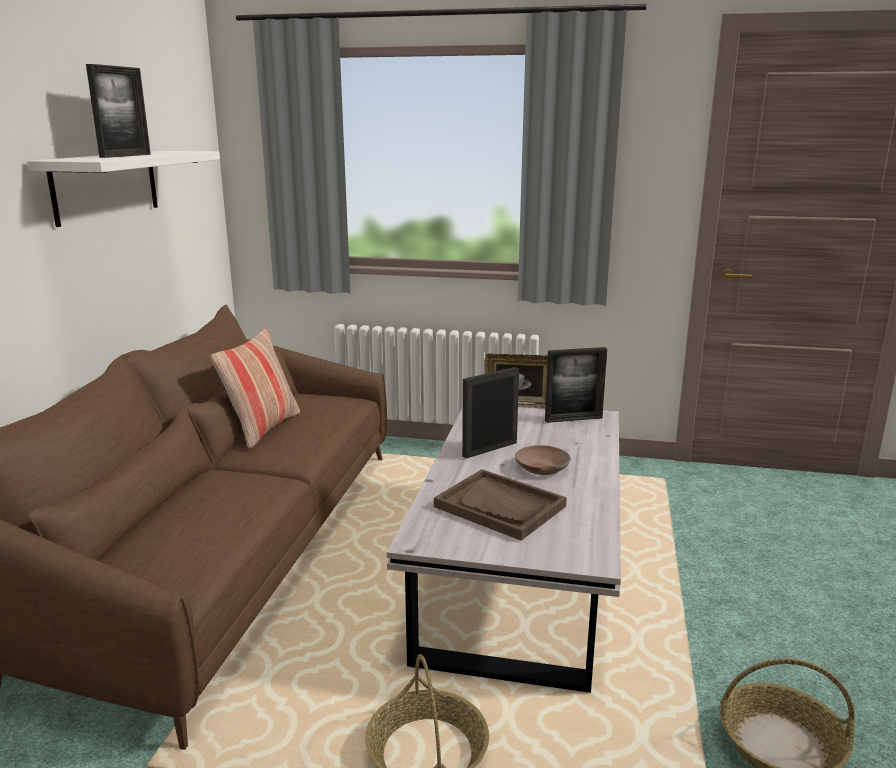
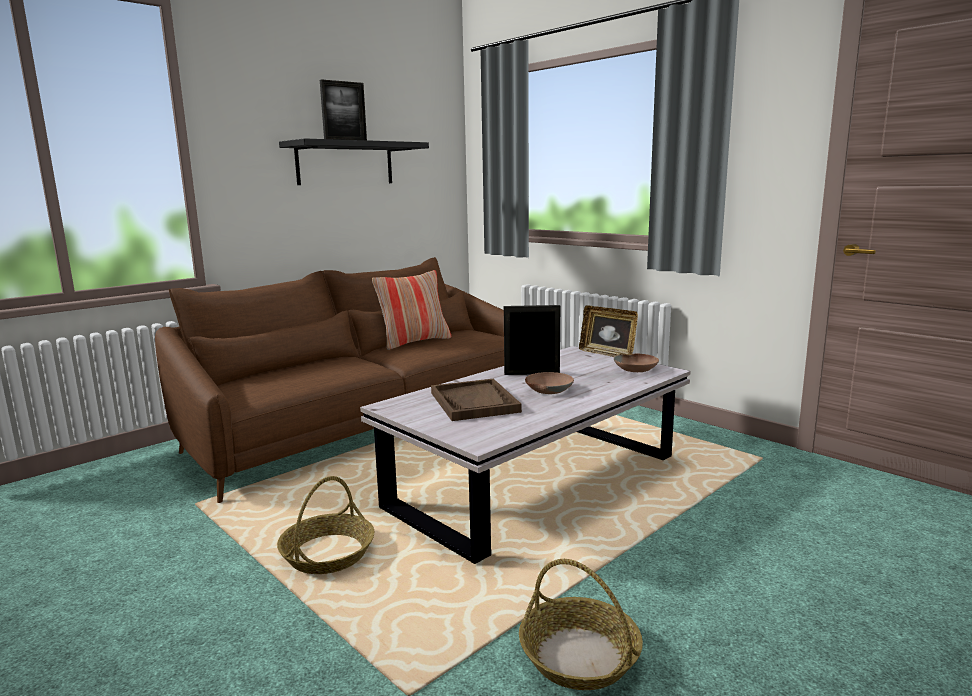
camera: 35 degrees right, 5 degrees down
white shelf [27,151,220,227] -> black shelf [279,138,429,185]
picture frame [545,347,607,423] -> brown bowl [614,353,659,372]

